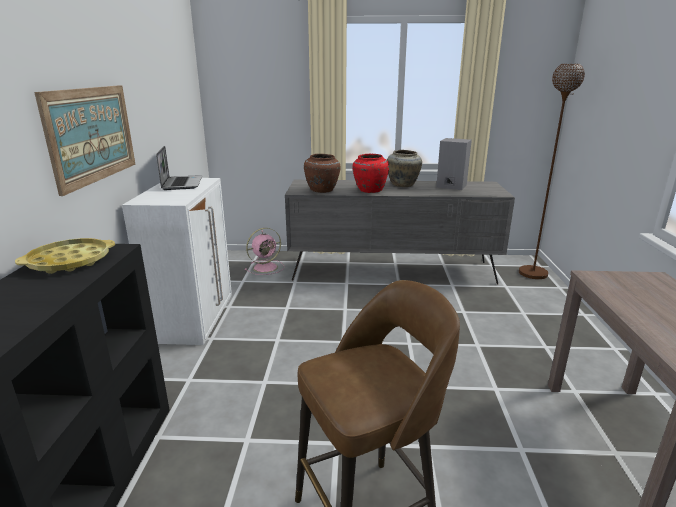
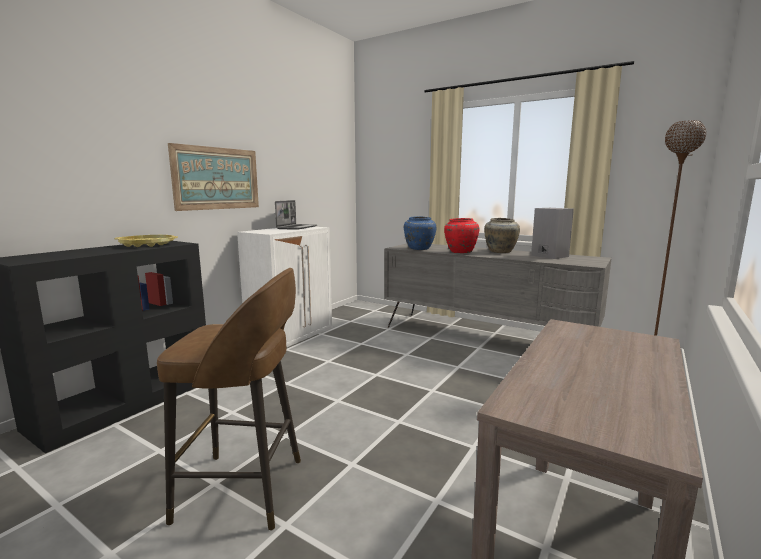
camera: 30 degrees right, 10 degrees down
pink fan [245,228,284,275] -> none
brown vase [304,154,340,193] -> blue vase [404,216,436,250]

